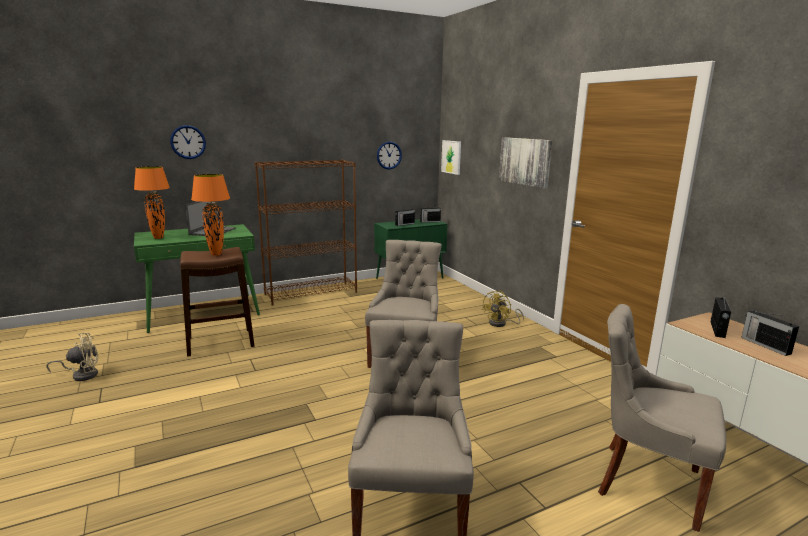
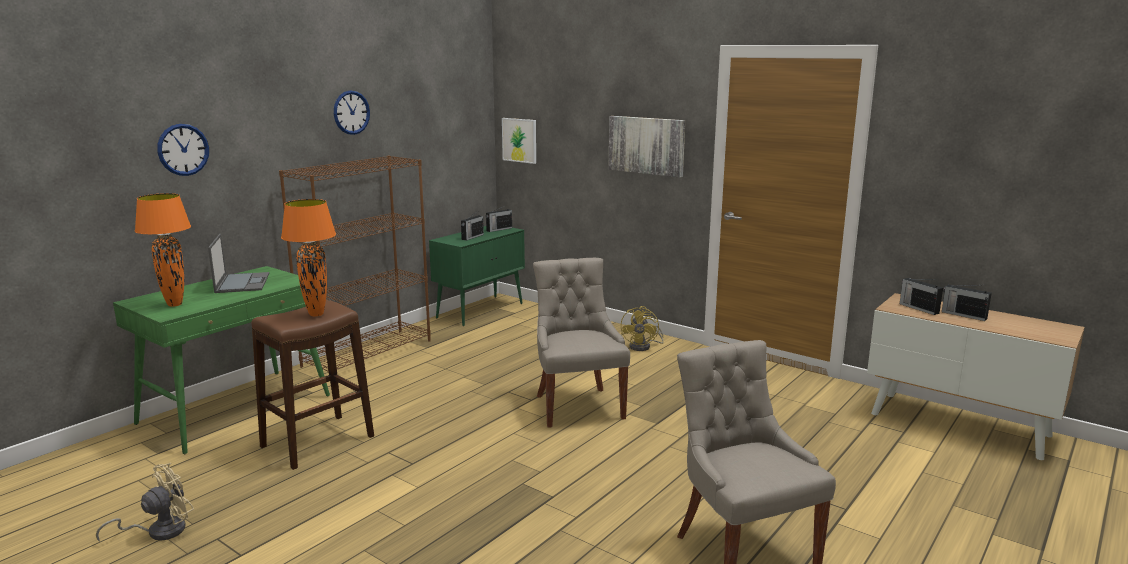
camera: 25 degrees left, 0 degrees up
wall clock [377,141,402,169] -> wall clock moved to [334,91,370,135]
grey chair [598,304,726,532] -> none
radio [711,293,731,338] -> radio turned 150 degrees clockwise [900,278,943,315]

